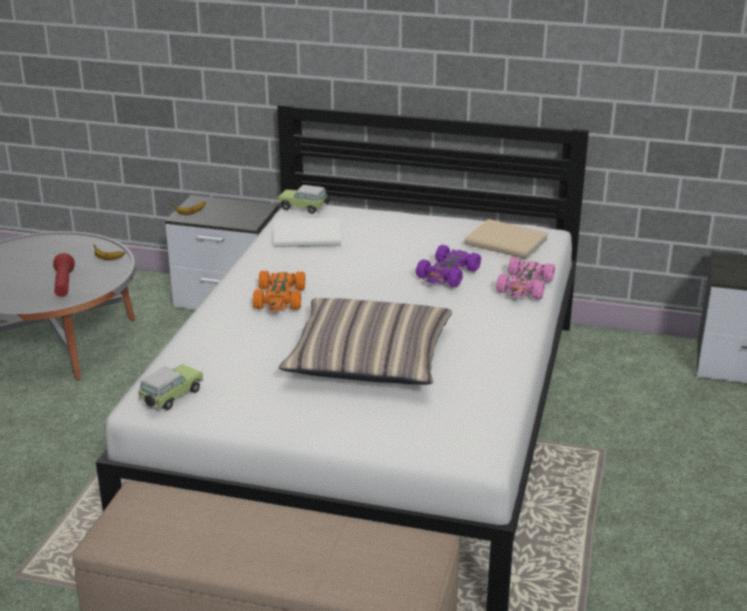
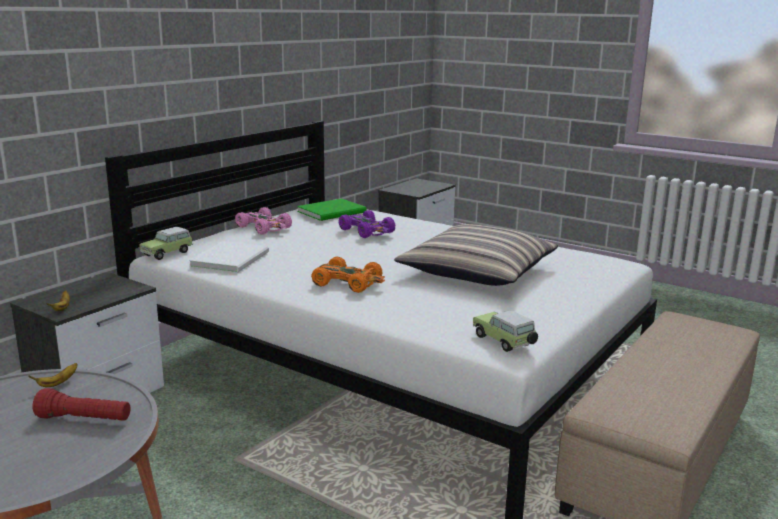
camera: 70 degrees left, 10 degrees down
beige book [464,219,548,259] -> green book [297,198,367,221]
pink toy car [496,257,555,300] -> pink toy car moved to [235,207,292,234]

